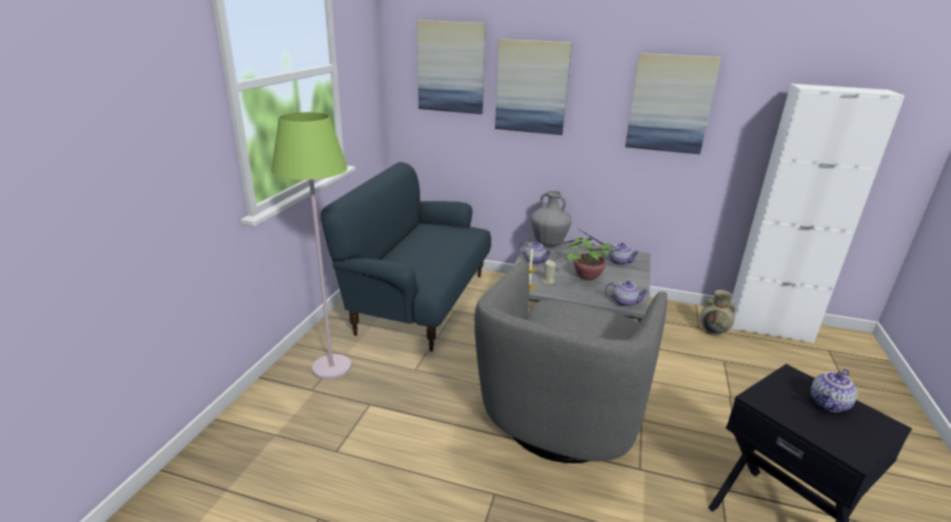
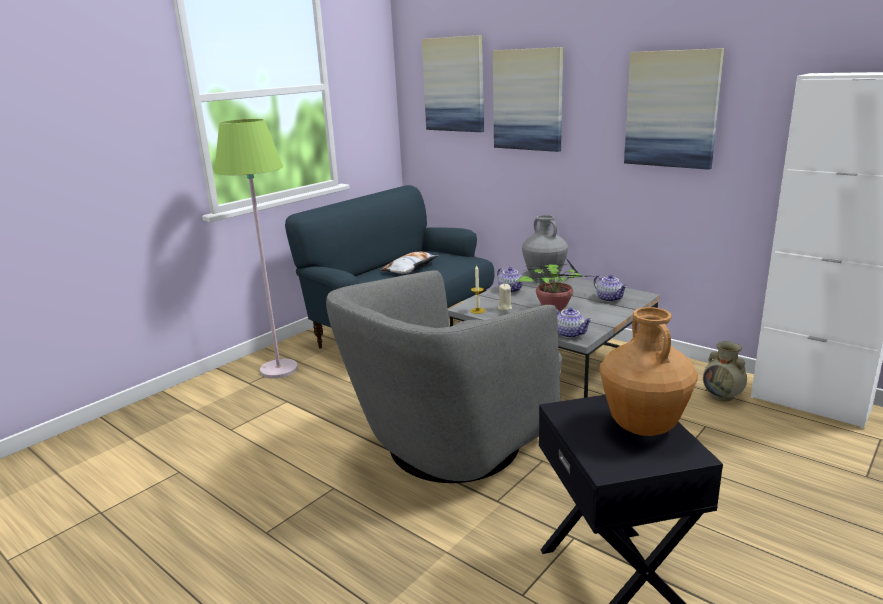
camera: 25 degrees right, 5 degrees down
teapot [811,369,857,412] -> brown vase [600,307,698,436]
none -> pillow [380,252,439,274]

